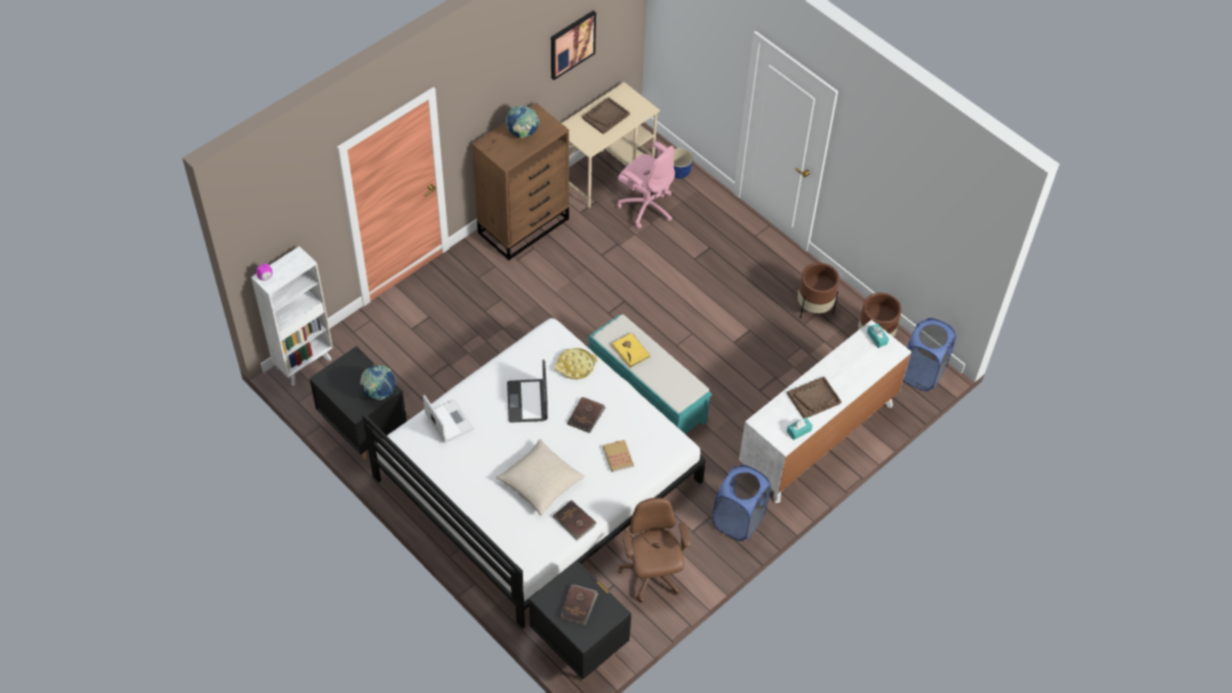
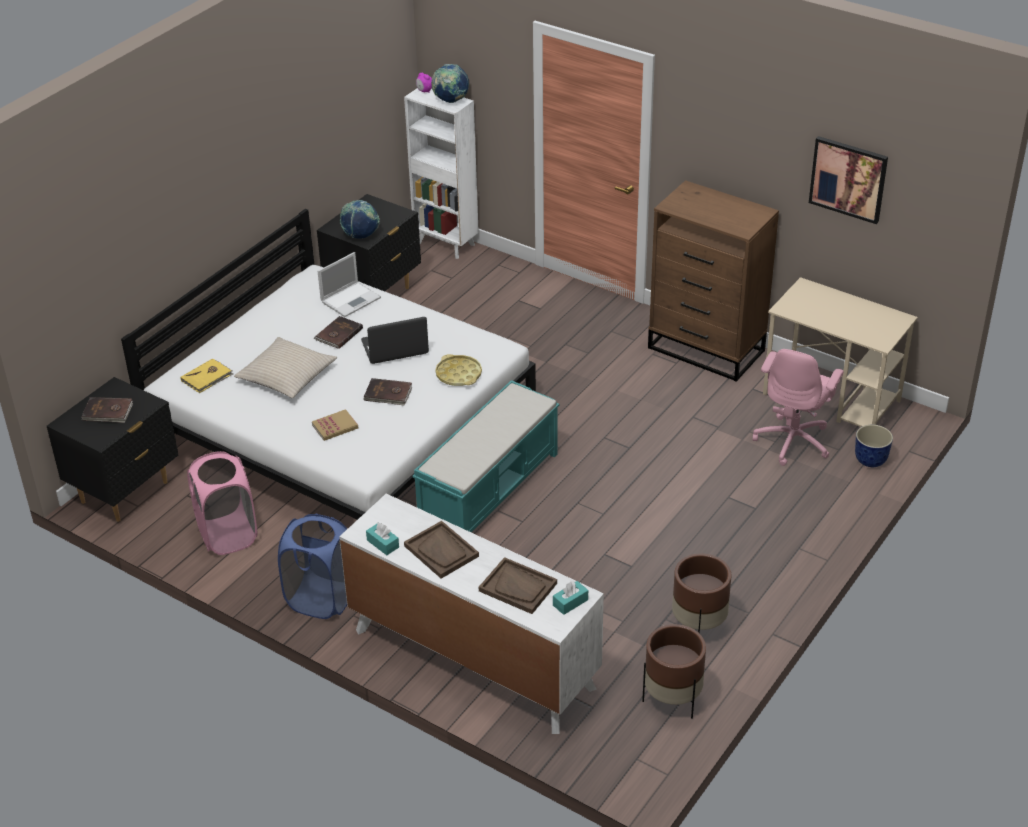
camera: 80 degrees right, 15 degrees down
globe [506,106,539,138] -> globe moved to [431,64,469,103]
brown book [553,500,596,541] -> brown book moved to [314,316,363,349]
brown tray [582,97,630,134] -> brown tray moved to [479,557,557,614]
yellow book [612,332,650,368] -> yellow book moved to [180,358,233,393]
brown office chair [618,498,691,603] -> pink laundry basket [187,451,257,555]
blue laundry basket [903,318,956,391] -> none

